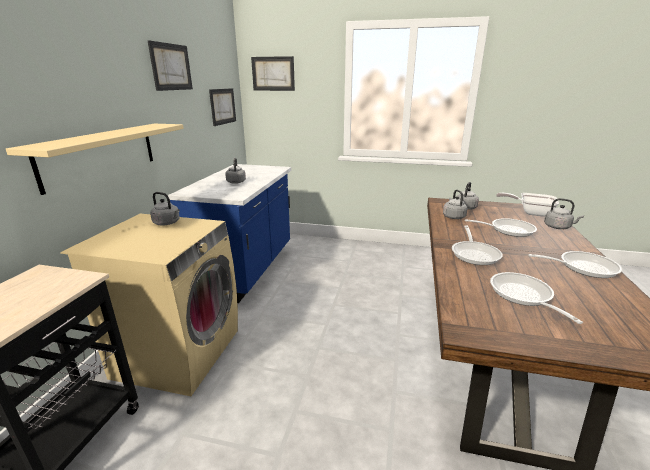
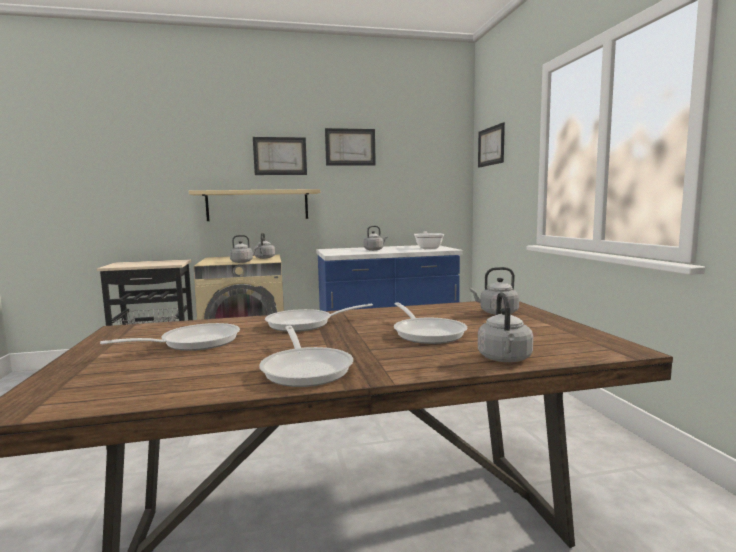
camera: 65 degrees right, 15 degrees down
picture [209,88,236,126] -> picture moved to [253,137,307,175]
grey kettle [443,190,467,219] -> grey kettle moved to [230,235,259,263]
frying pan [496,193,559,217] -> frying pan moved to [414,231,444,249]

